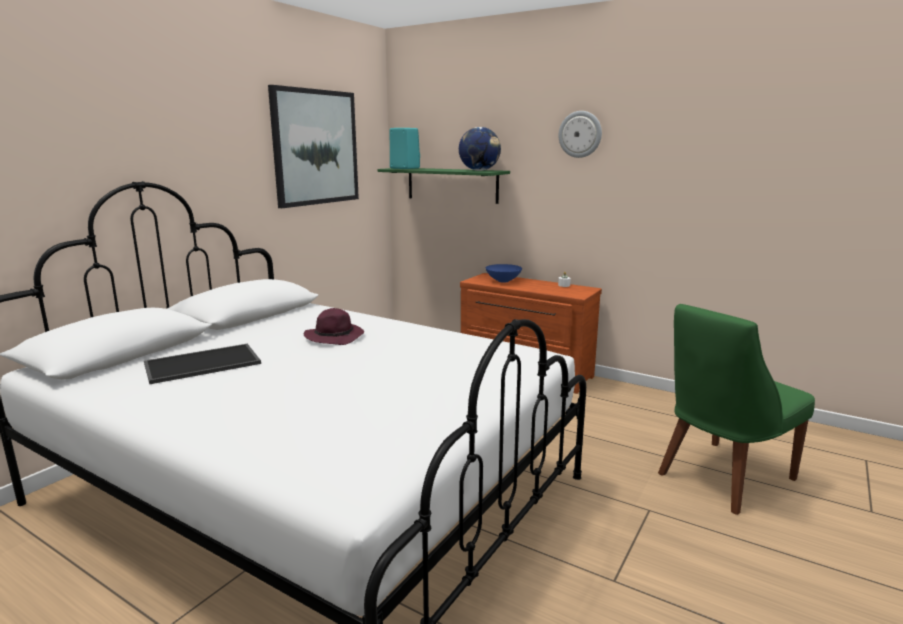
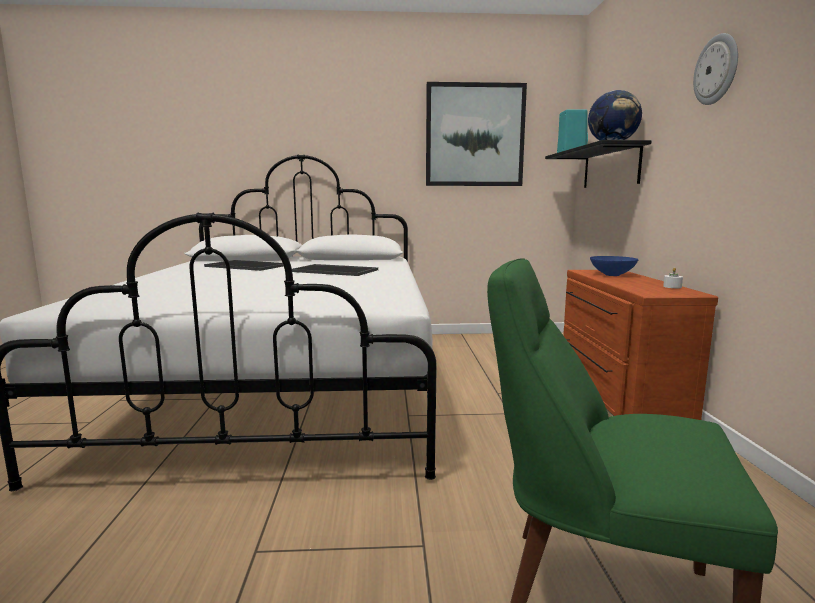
camera: 55 degrees right, 5 degrees down
purple hat [304,308,364,345] -> tray [292,264,378,276]
green shelf [378,168,510,204] -> black shelf [545,140,652,188]

